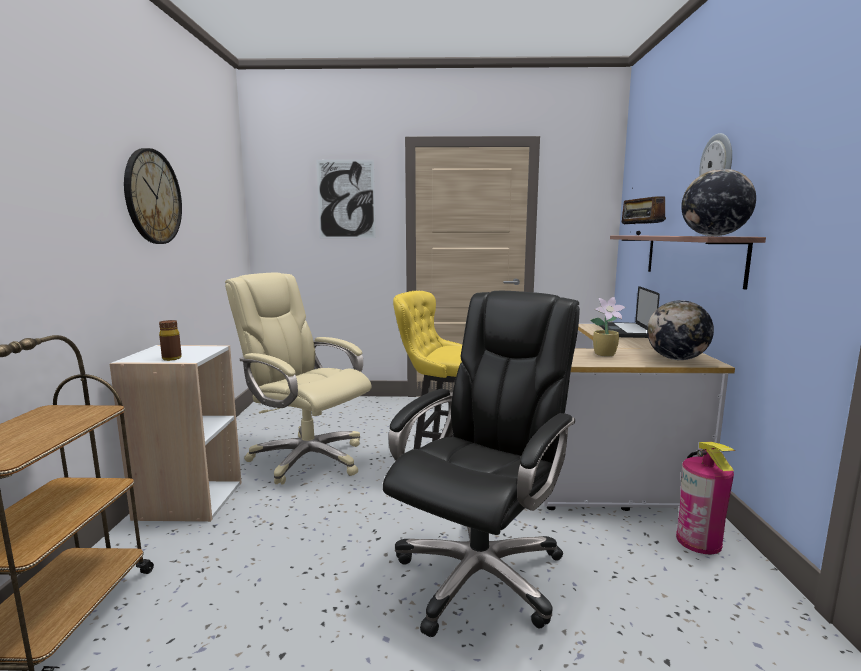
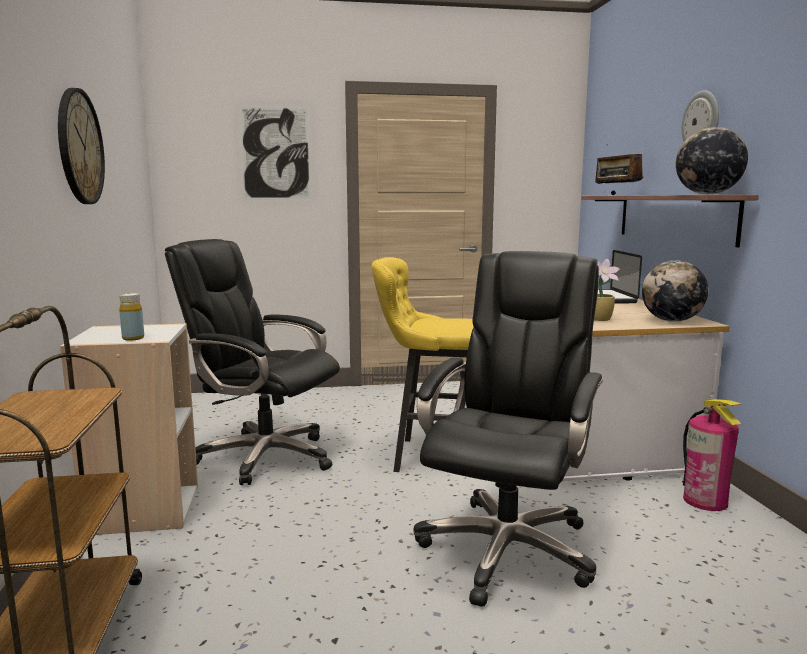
camera: 10 degrees left, 0 degrees up
brown bottle [159,320,182,361] -> yellow bottle [119,293,144,341]
beige office chair [225,273,372,484] -> black office chair [165,239,340,485]

